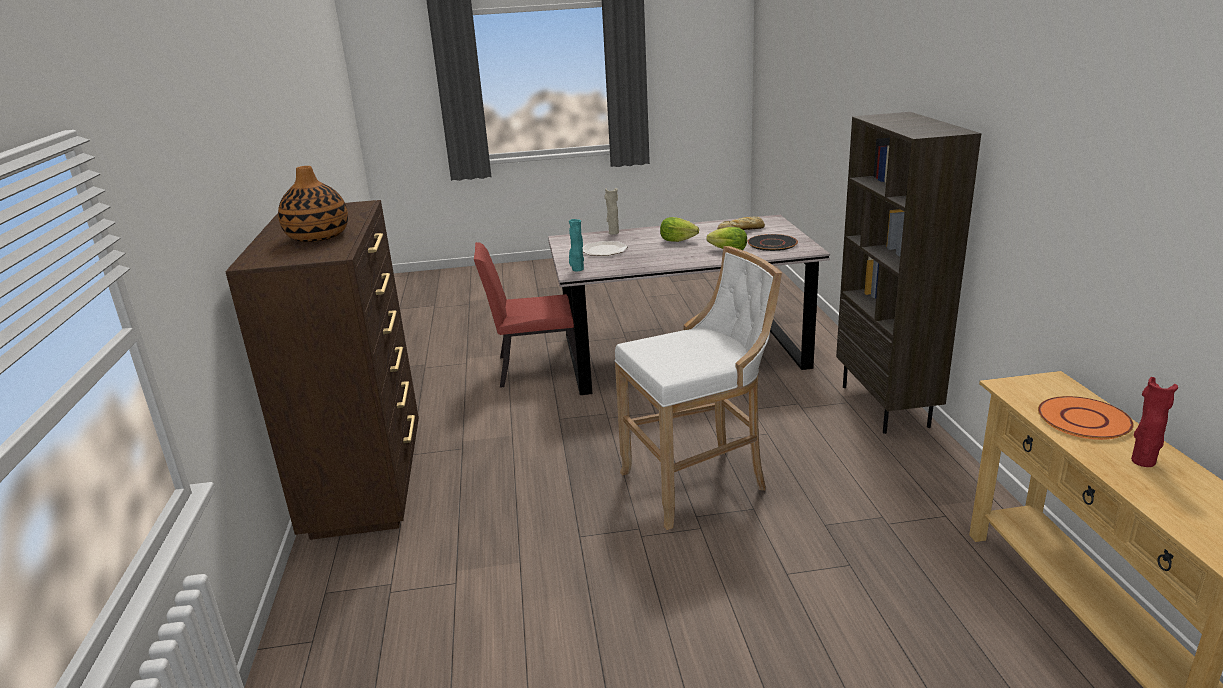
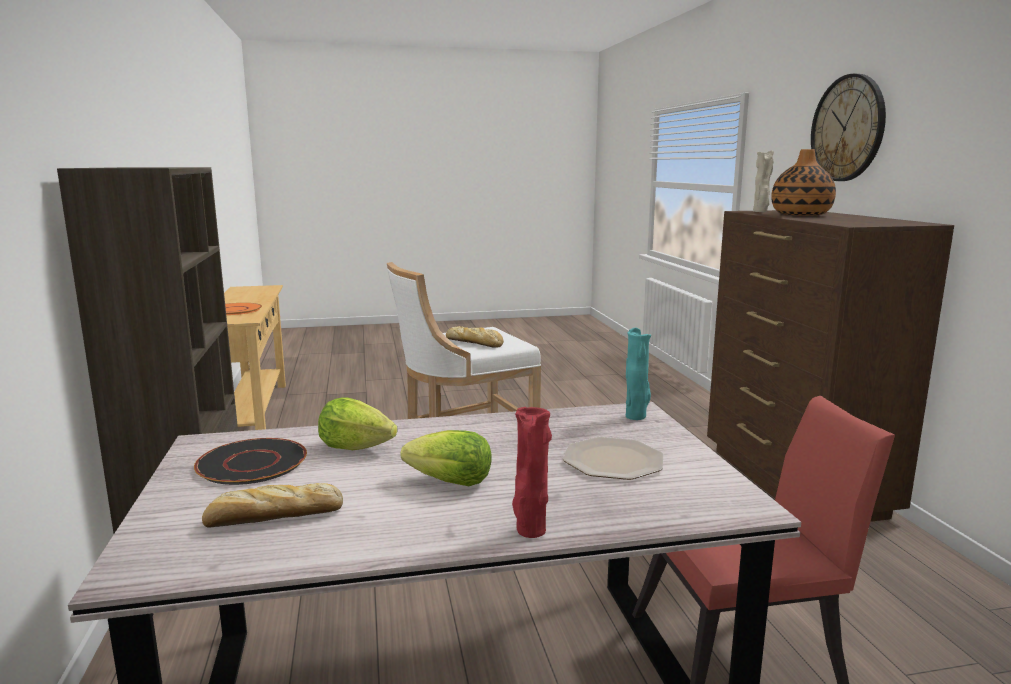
camera: 175 degrees right, 10 degrees down
beige vase [604,188,619,235] -> beige vase moved to [753,150,774,212]
red vase [1131,377,1178,467] -> red vase moved to [512,407,552,538]
none -> bread [446,326,504,348]
none -> wall clock [811,74,886,181]

